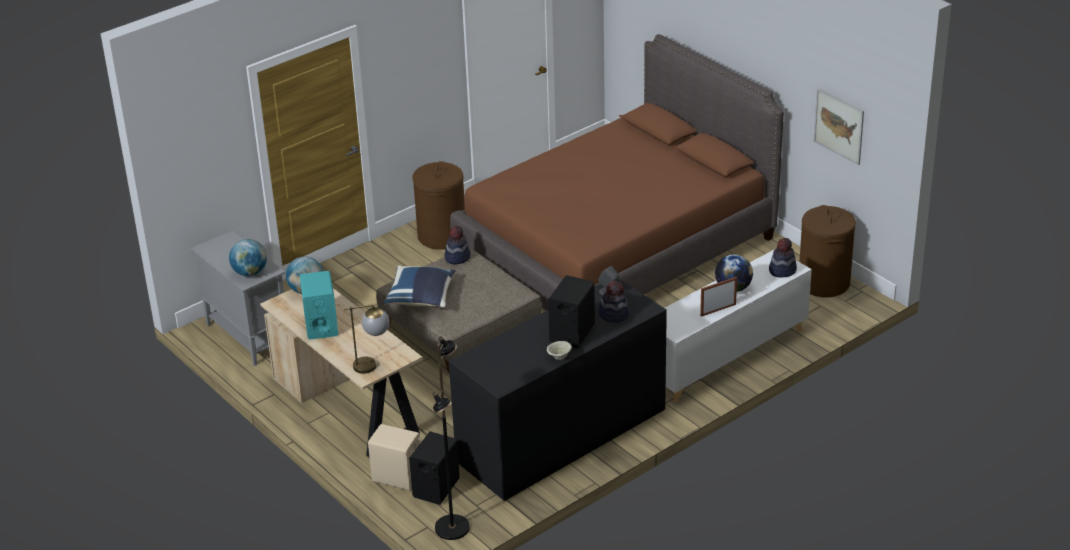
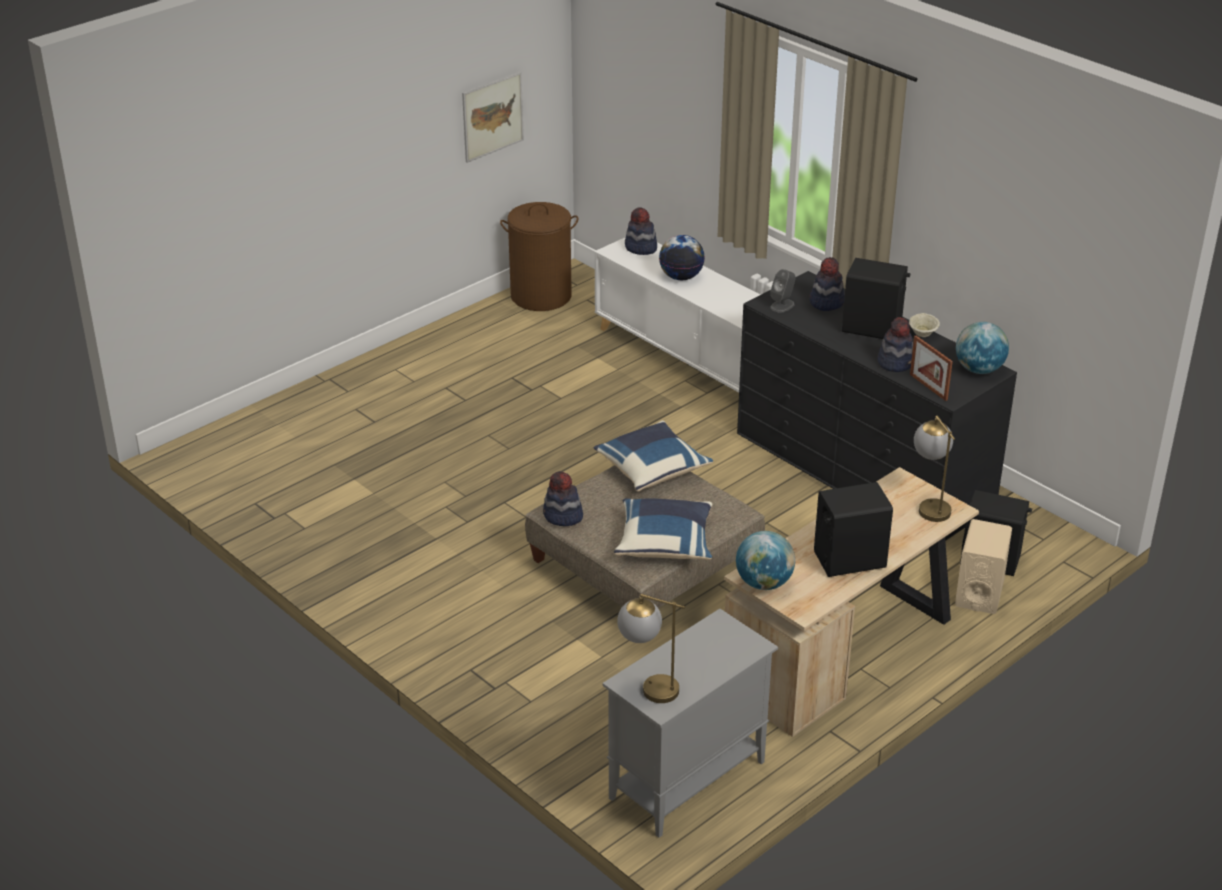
camera: 95 degrees left, 0 degrees up
globe [229,239,267,277] -> globe moved to [956,322,1009,374]
turquoise speaker [300,271,338,339] -> black speaker [814,482,893,577]
brown laundry basket [413,161,465,250] -> none
black floor lamp [433,336,470,540] -> none
brown bed [450,34,784,311] -> none
picture frame [700,277,737,317] -> picture frame moved to [910,336,953,401]
none -> blue pillow [593,421,713,491]
none -> table lamp [617,594,685,703]
none -> hat [877,317,913,372]

